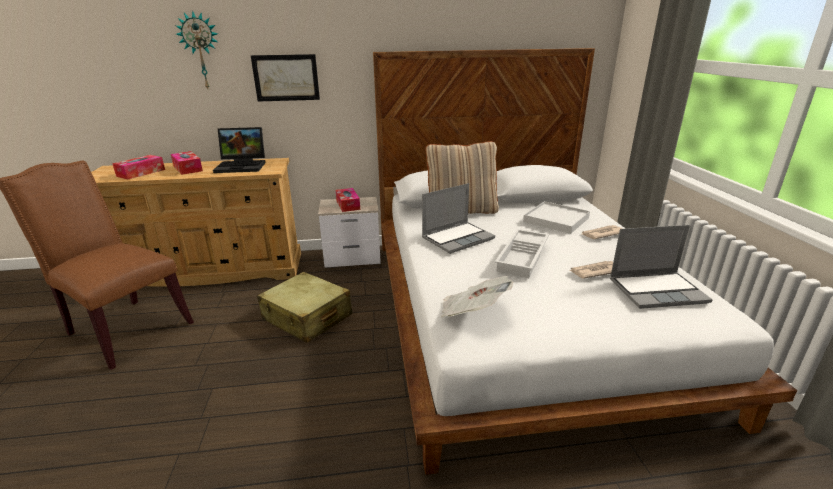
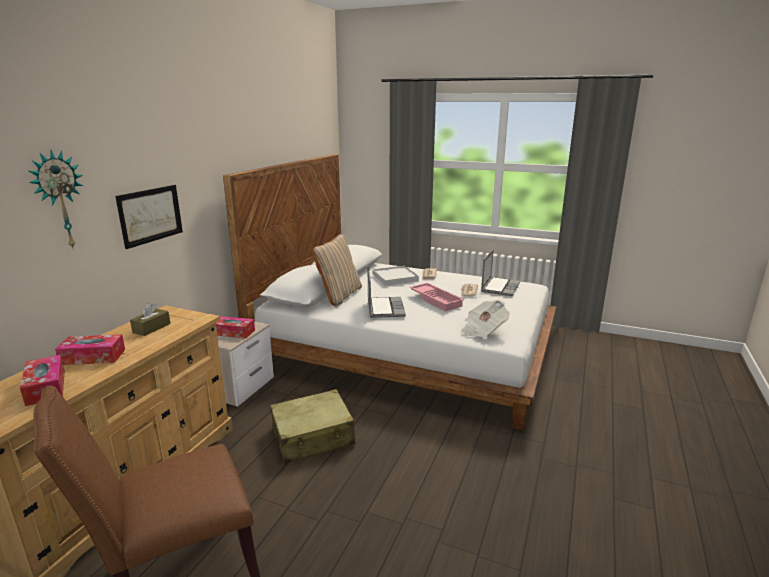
camera: 60 degrees left, 5 degrees down
laptop [213,127,266,173] -> brown tissue box [130,303,170,336]
white tray [495,229,549,278] -> pink tray [409,283,464,311]

